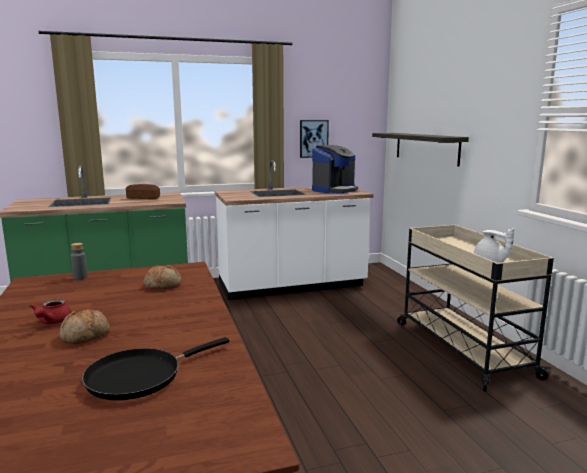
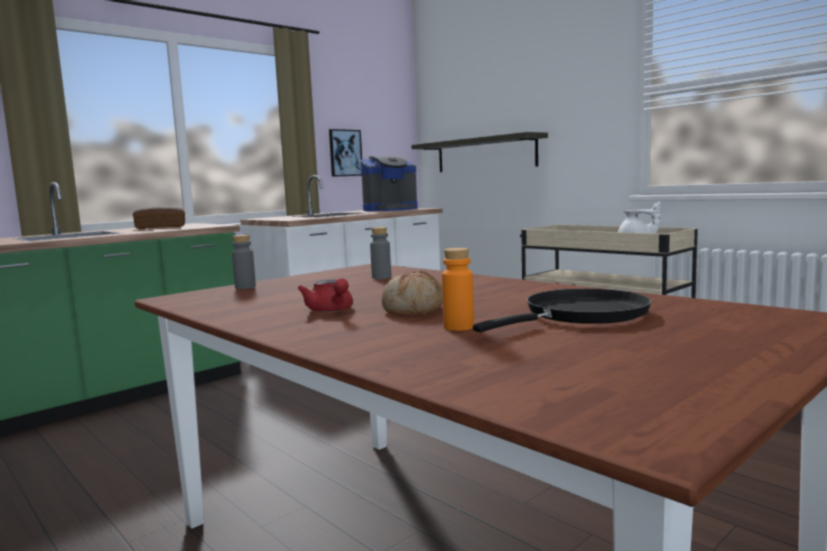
camera: 25 degrees left, 5 degrees down
black frying pan [82,337,229,400] -> black frying pan turned 150 degrees counterclockwise [473,289,651,332]
bread [144,265,181,289] -> grey bottle [370,227,391,279]
coffee machine [312,145,358,193] -> coffee machine turned 45 degrees clockwise [360,156,418,212]
none -> orange bottle [442,248,474,331]

